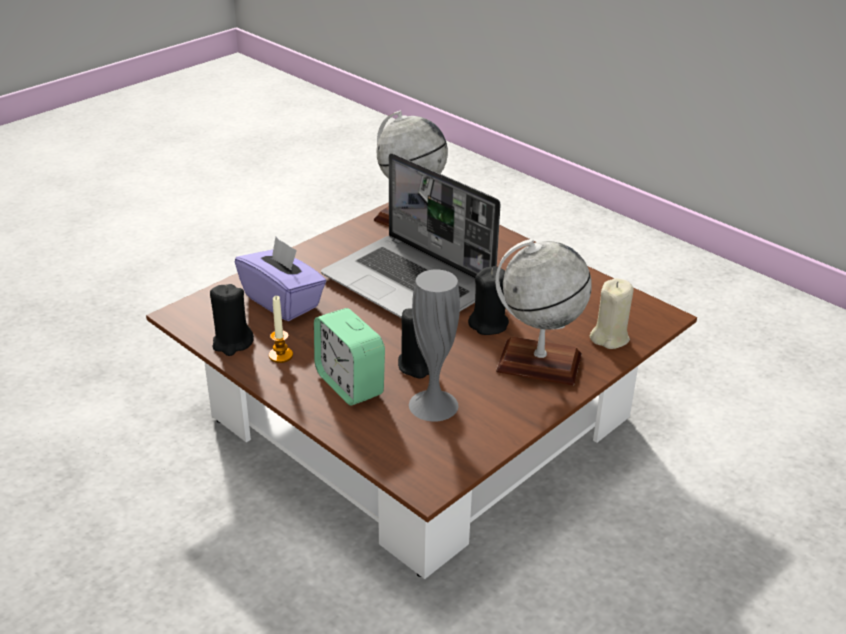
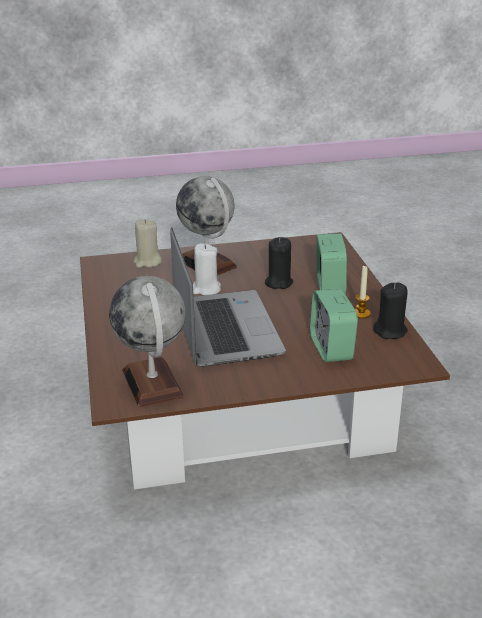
camera: 145 degrees left, 5 degrees down
purple tissue box [235,237,327,321] -> alarm clock [310,289,358,362]
grey vase [409,269,460,422] -> none
black candle [468,266,509,335] -> white candle [193,244,221,295]

